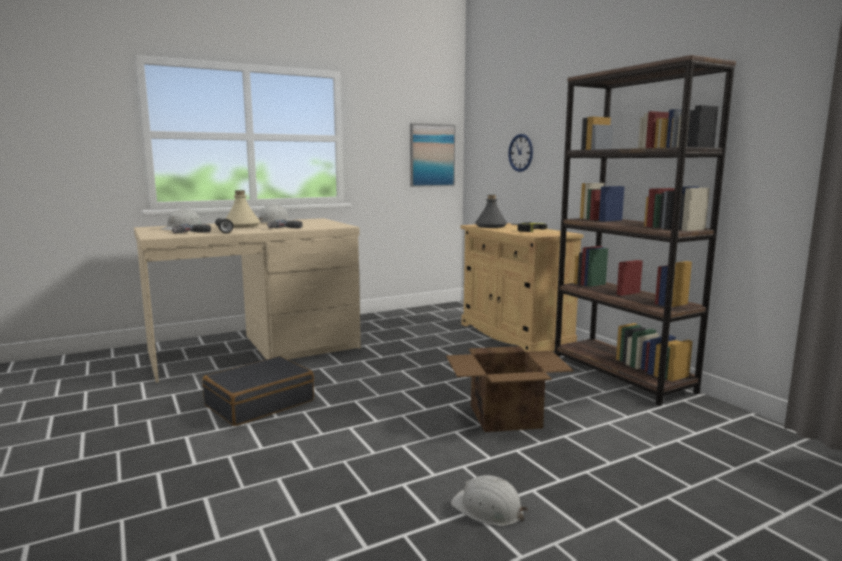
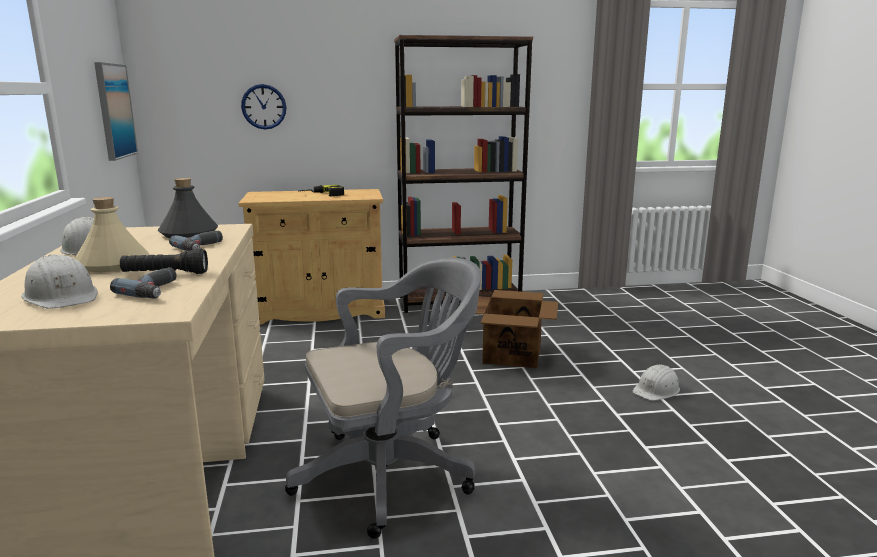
camera: 70 degrees left, 5 degrees up
black suitcase [203,356,314,426] -> grey office chair [285,257,481,539]
grey bottle [475,195,507,228] -> grey bottle moved to [158,178,218,238]

